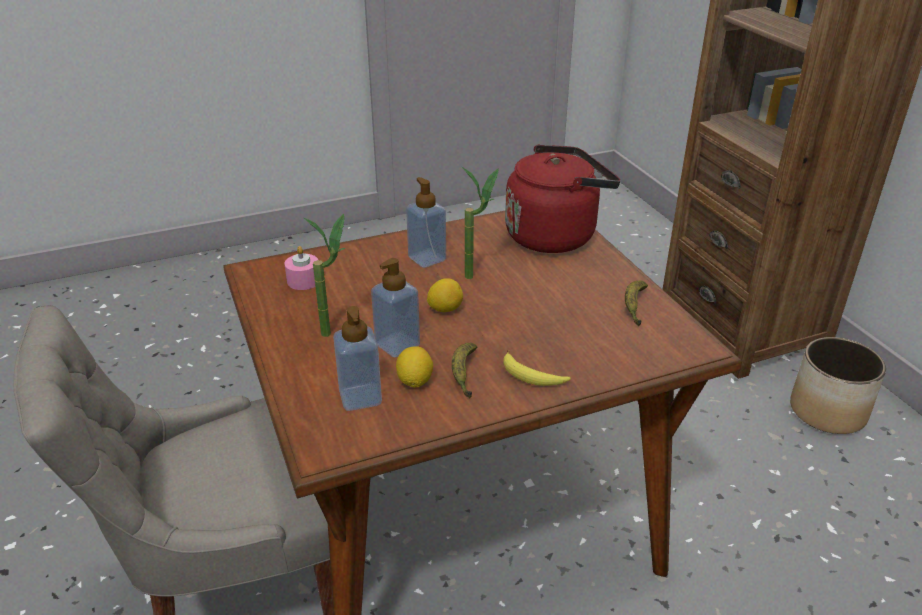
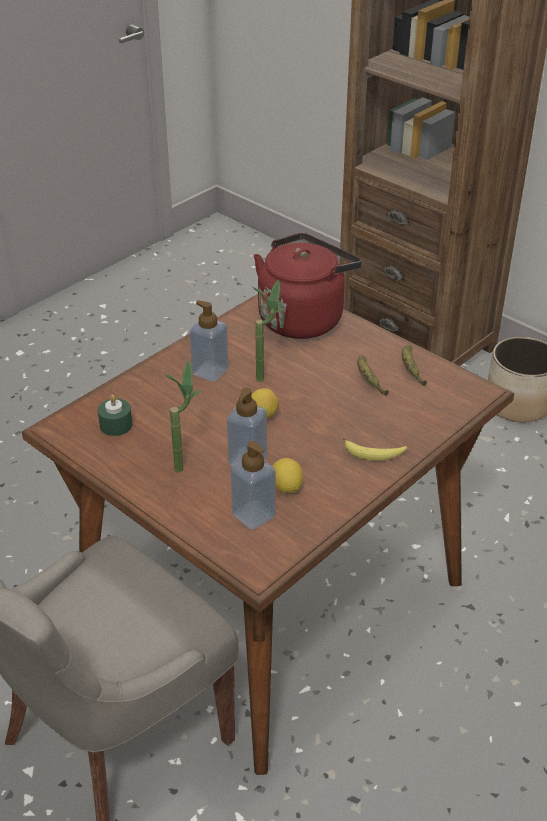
camera: 25 degrees left, 5 degrees up
pink candle [285,246,318,290] -> green candle [98,395,132,436]
banana [452,343,477,398] -> banana moved to [357,356,389,396]

